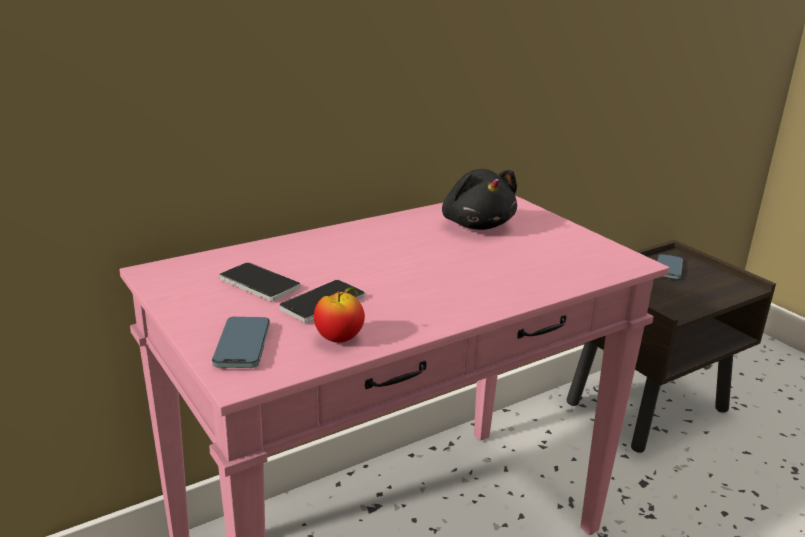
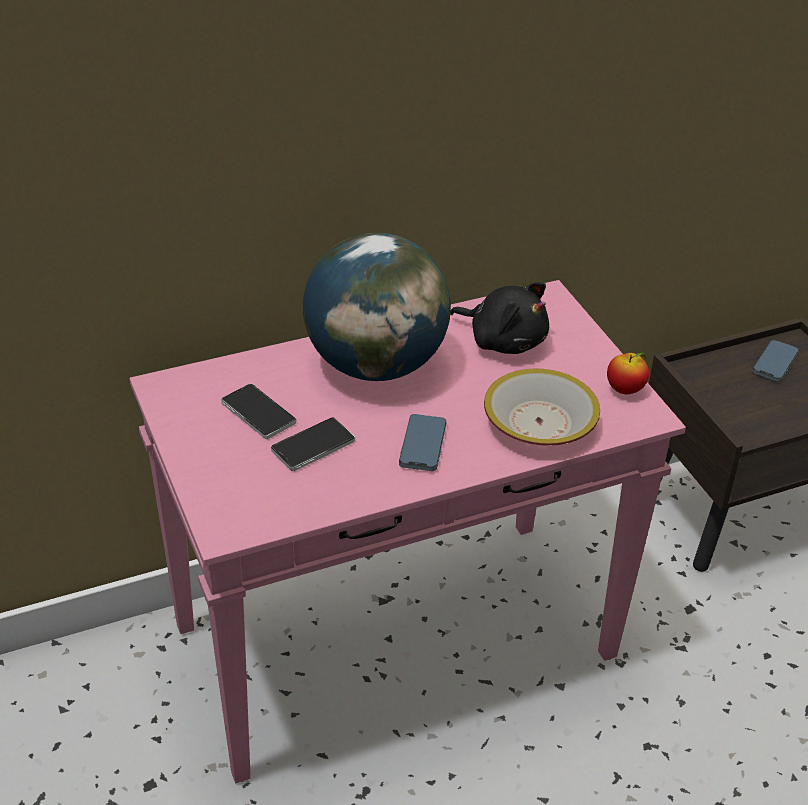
camera: 10 degrees right, 15 degrees up
phone [212,317,270,368] -> phone moved to [399,414,447,471]
apple [314,287,365,343] -> apple moved to [607,352,649,394]
black plush toy [442,169,517,230] -> black plush toy turned 45 degrees counterclockwise [450,282,549,354]
none -> globe [303,233,451,381]
none -> bowl [484,369,600,446]

